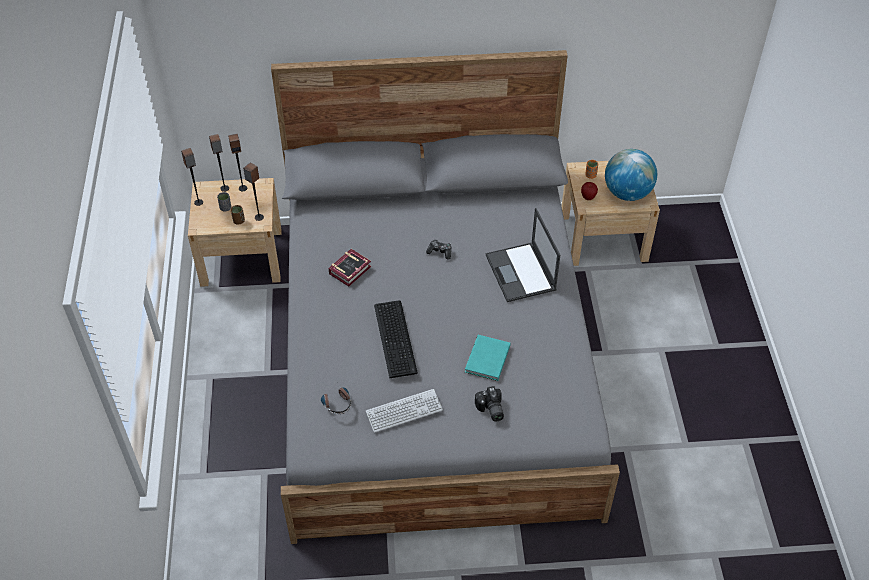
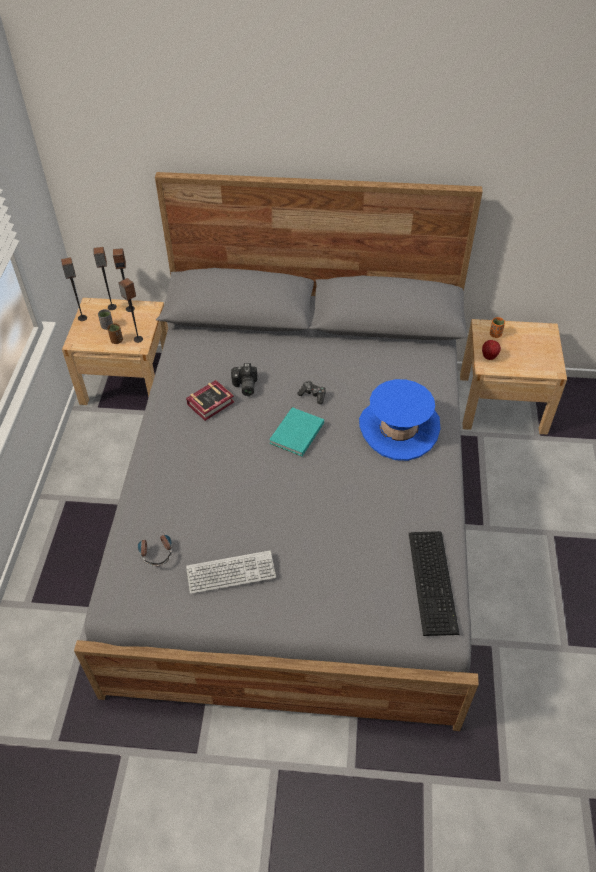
camera: 10 degrees right, 0 degrees up
keyboard [374,300,418,378] -> keyboard moved to [409,531,459,636]
turquoise book [465,335,511,381] -> turquoise book moved to [269,407,324,456]
camera [475,386,504,421] -> camera moved to [231,363,257,396]
laptop [486,208,560,302] -> blue hat [359,379,440,461]
globe [605,149,657,201] -> none

